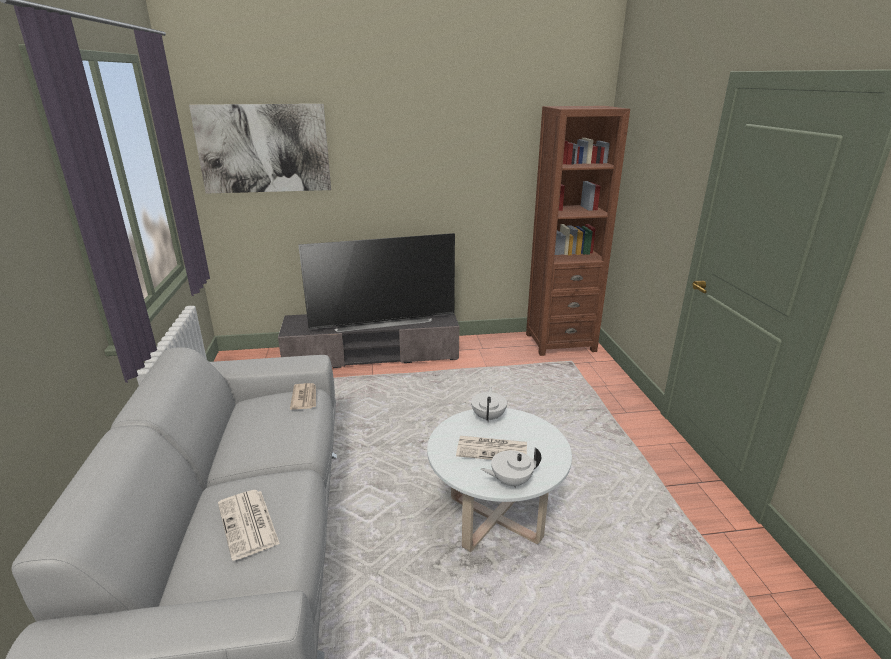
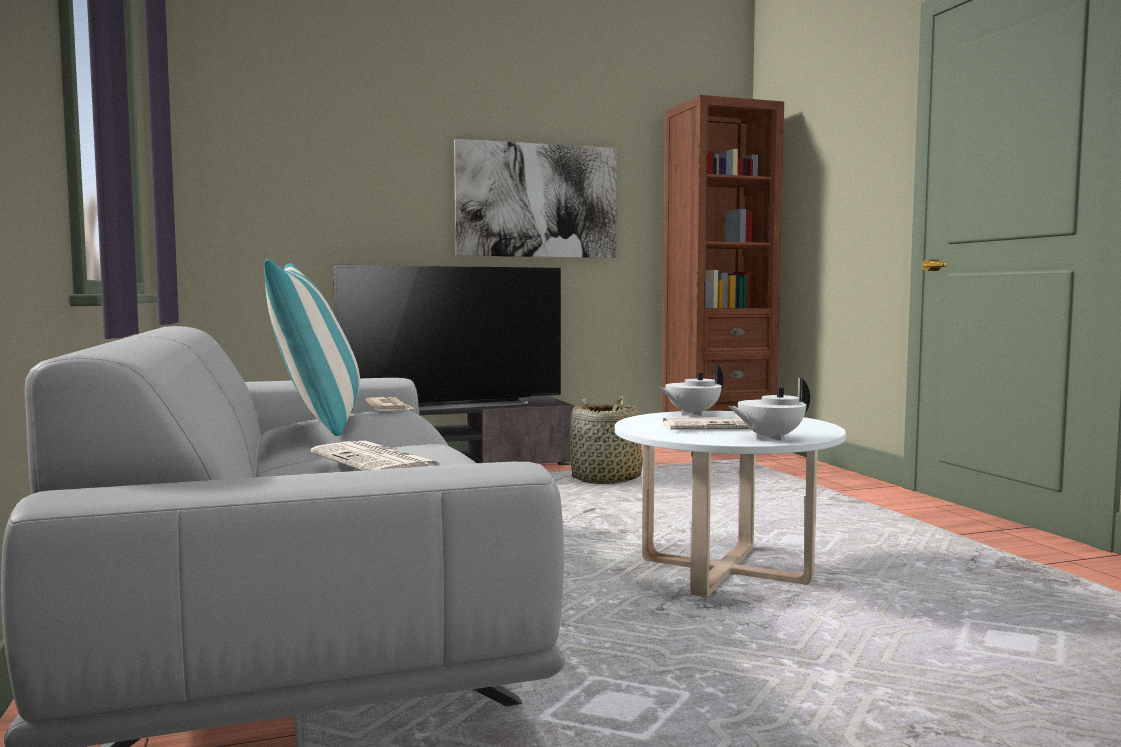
camera: 10 degrees left, 20 degrees down
picture [189,104,331,194] -> picture moved to [454,139,617,258]
white teapot [471,387,507,422] -> white teapot turned 120 degrees counterclockwise [660,364,724,416]
none -> pillow [264,259,360,436]
none -> basket [570,396,643,484]

